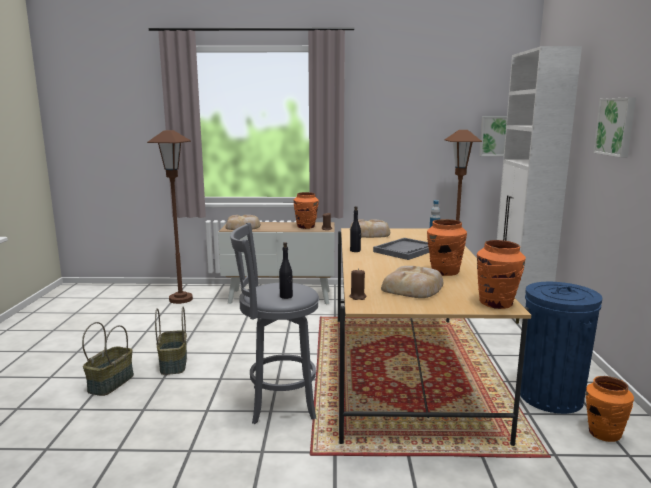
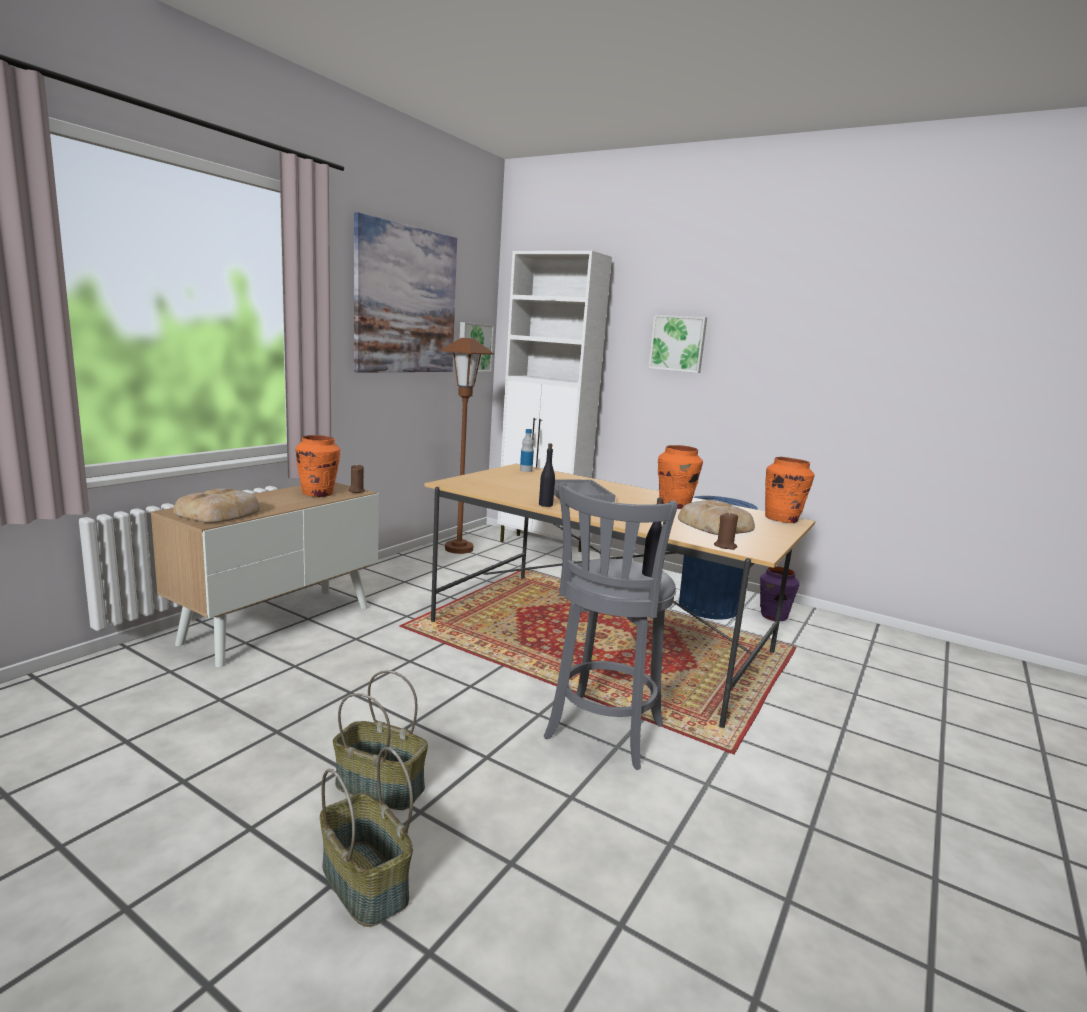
camera: 60 degrees left, 0 degrees up
brown floor lamp [147,130,193,304] -> none
bread [350,219,390,238] -> none
orange vase [586,376,634,442] -> purple vase [760,566,799,621]
none -> picture [354,212,457,373]

